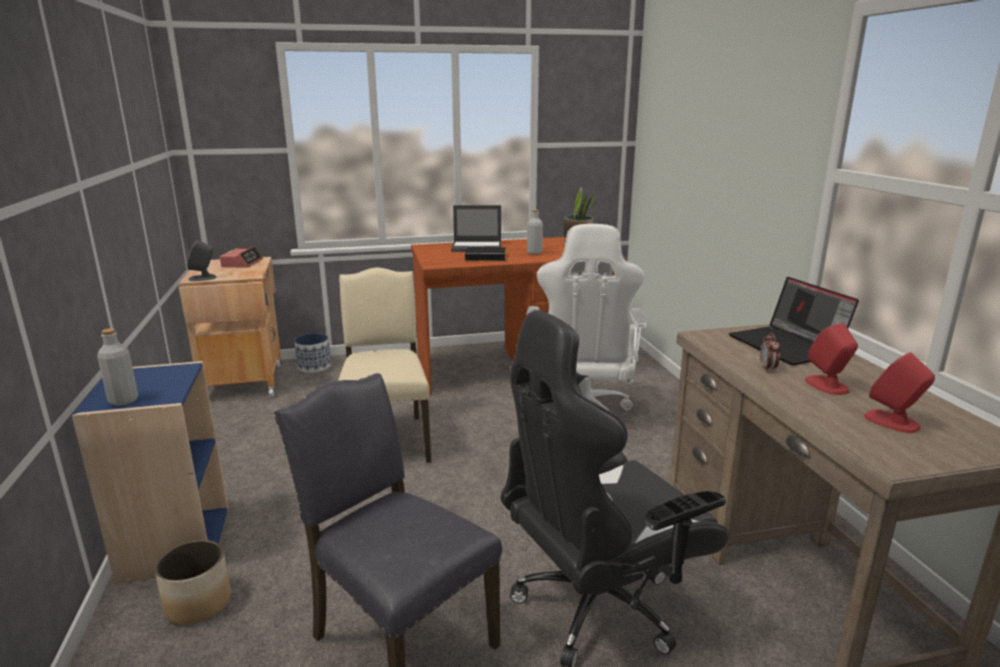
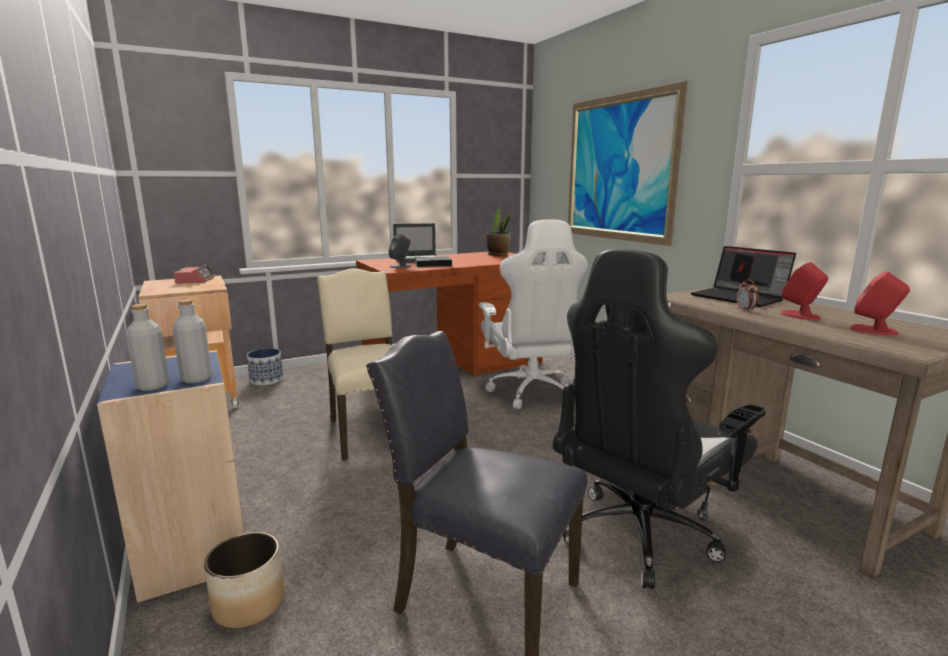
camera: 15 degrees left, 5 degrees down
grey speaker [187,240,217,281] -> grey speaker moved to [389,233,411,268]
grey bottle [527,209,543,255] -> grey bottle moved to [173,299,212,383]
none -> picture [568,81,688,246]

